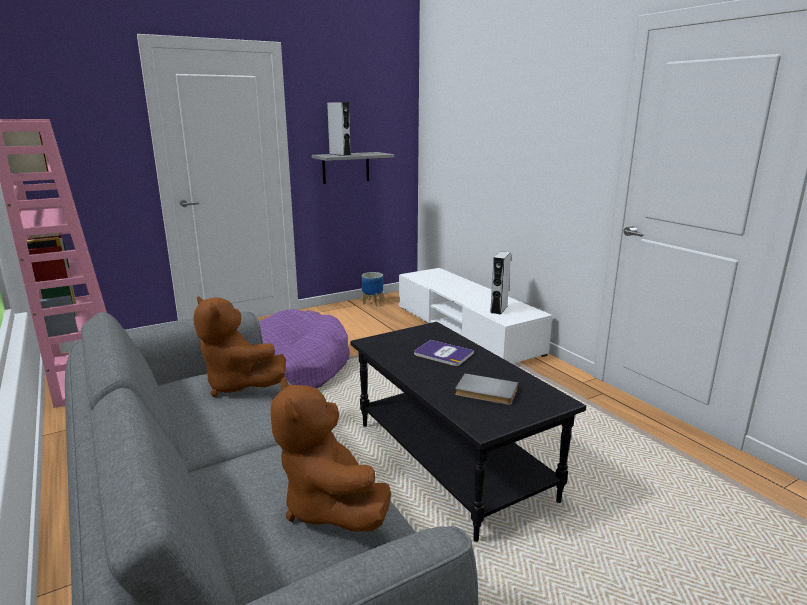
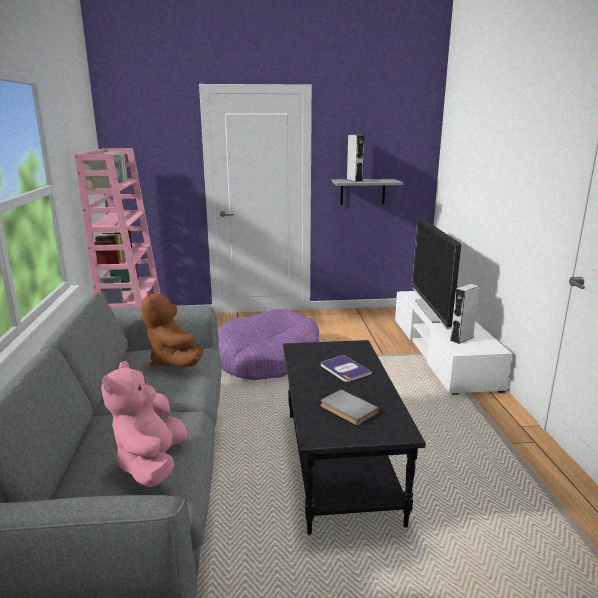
camera: 25 degrees right, 0 degrees up
brown plush toy [271,377,391,532] -> pink plush toy [101,361,187,487]
planter [362,272,383,306] -> none
none -> television [412,218,461,329]

